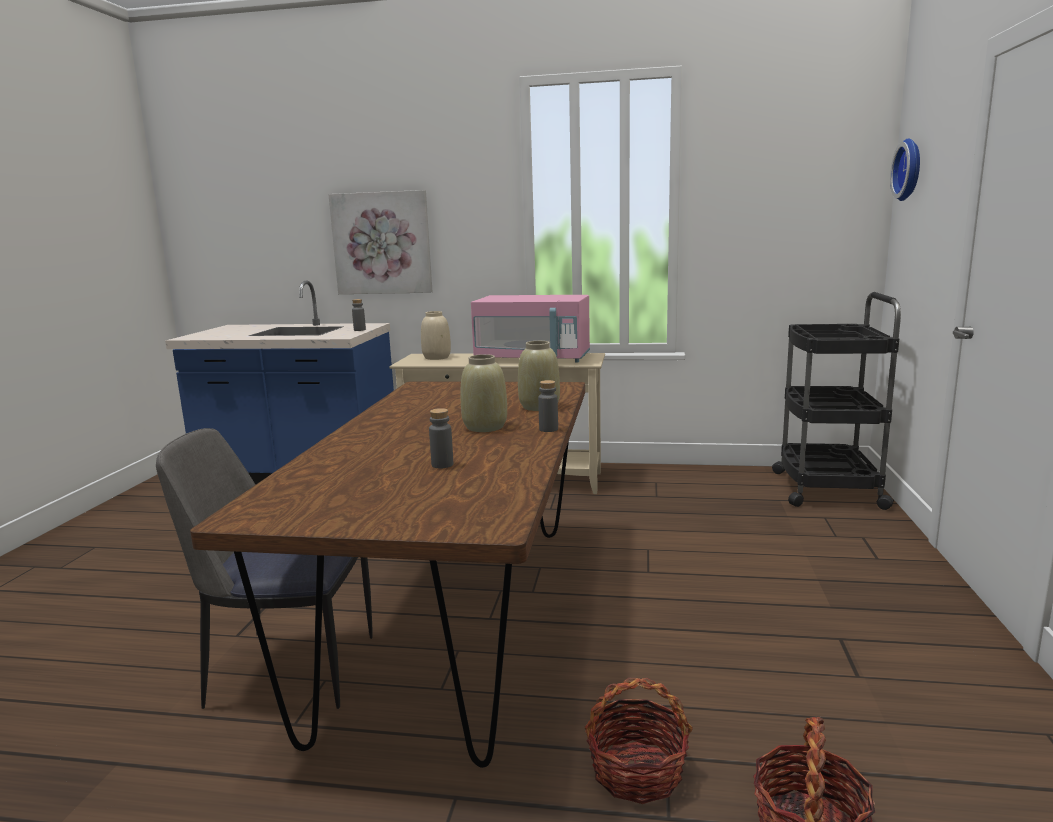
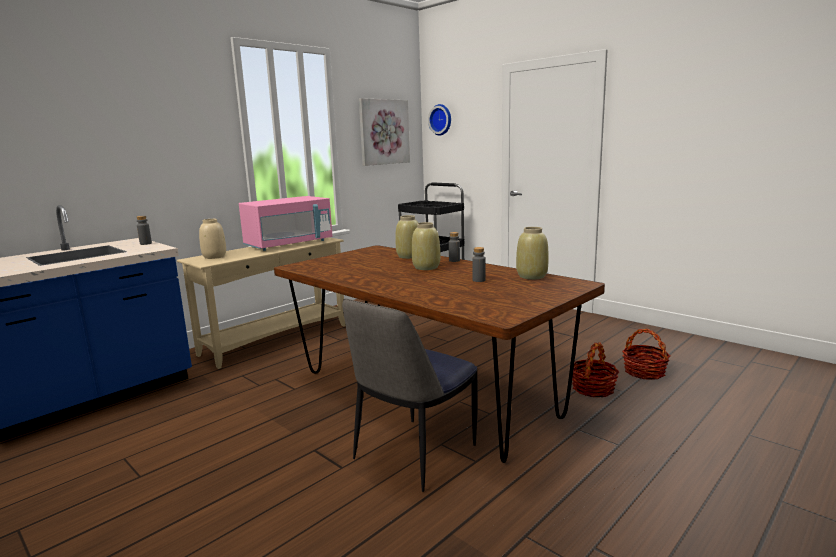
camera: 55 degrees left, 0 degrees up
picture [328,190,433,294] -> picture moved to [359,98,410,166]
none -> beige vase [516,227,549,280]

